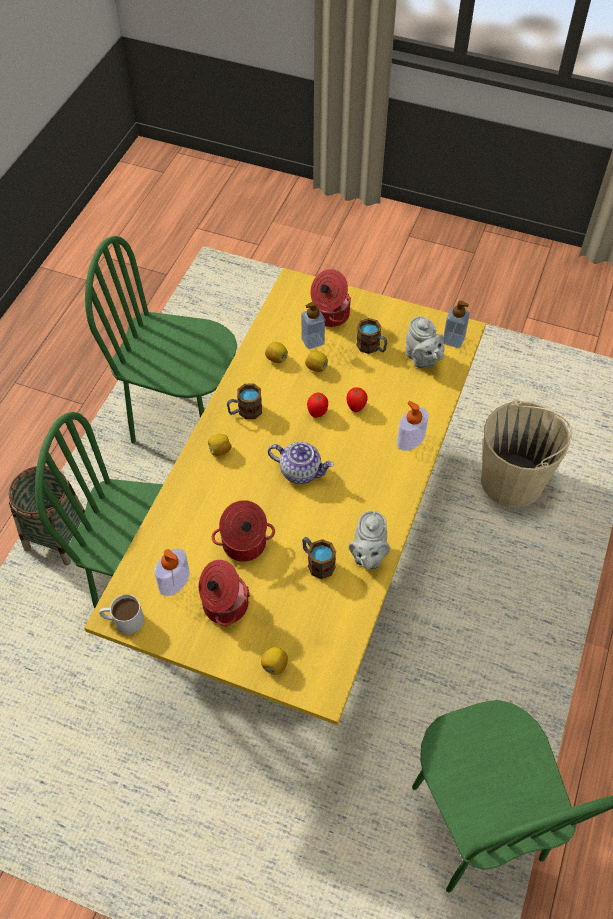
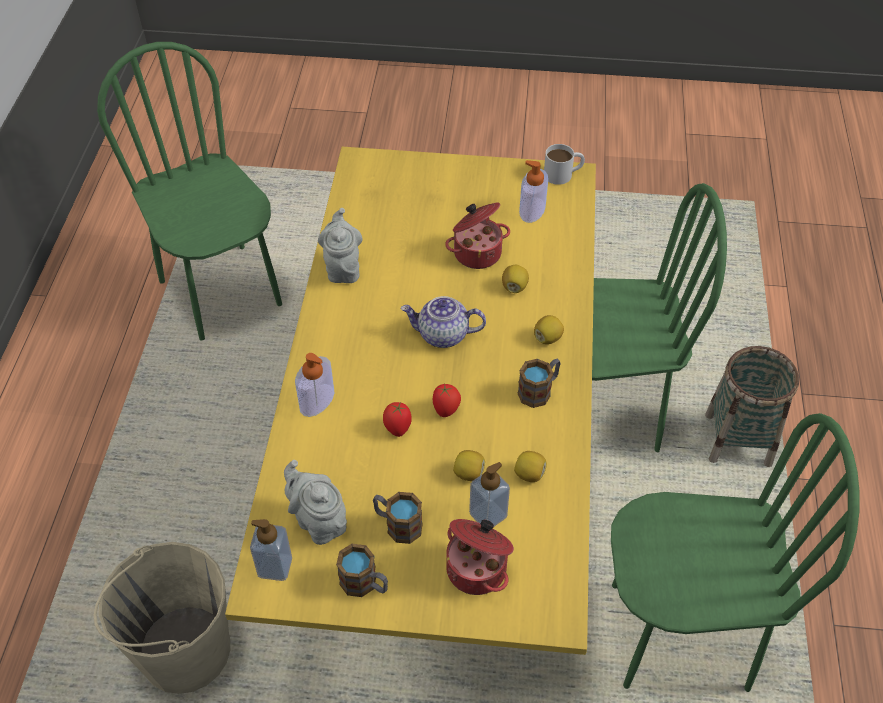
camera: 165 degrees right, 5 degrees down
cooking pot [199,560,250,626] -> none
lemon [261,647,288,675] -> lemon moved to [502,265,529,293]
mug [302,537,336,579] -> mug moved to [336,544,388,597]

